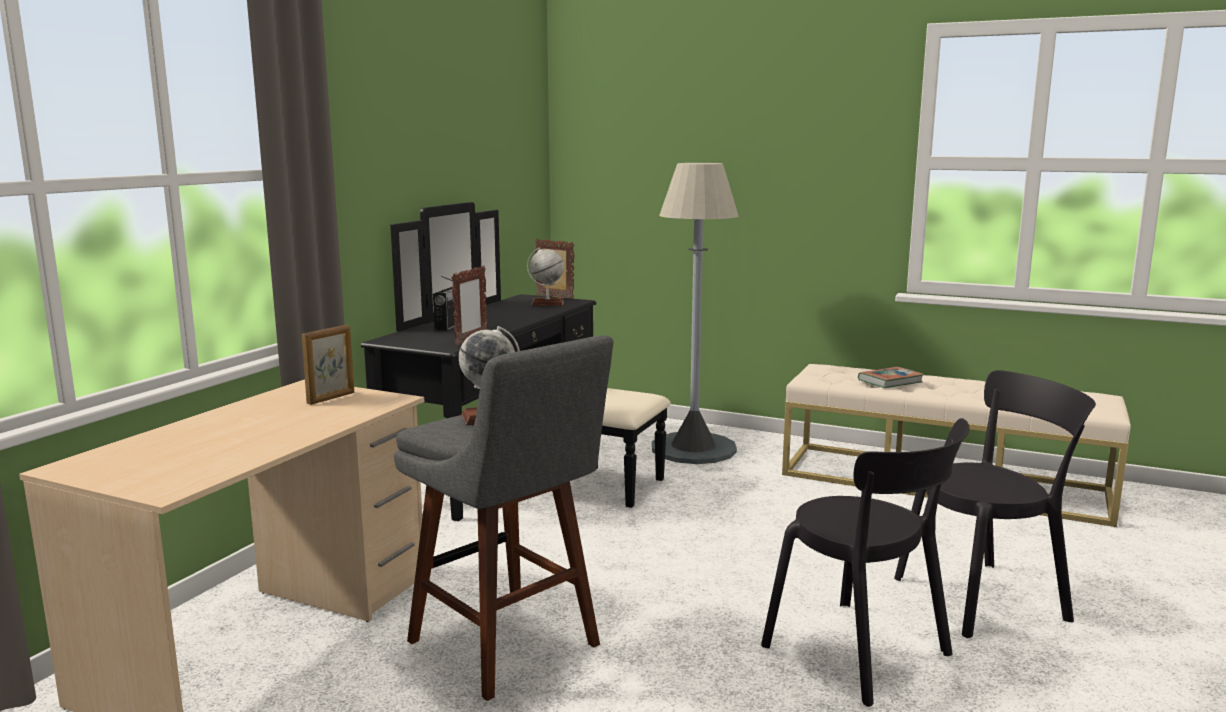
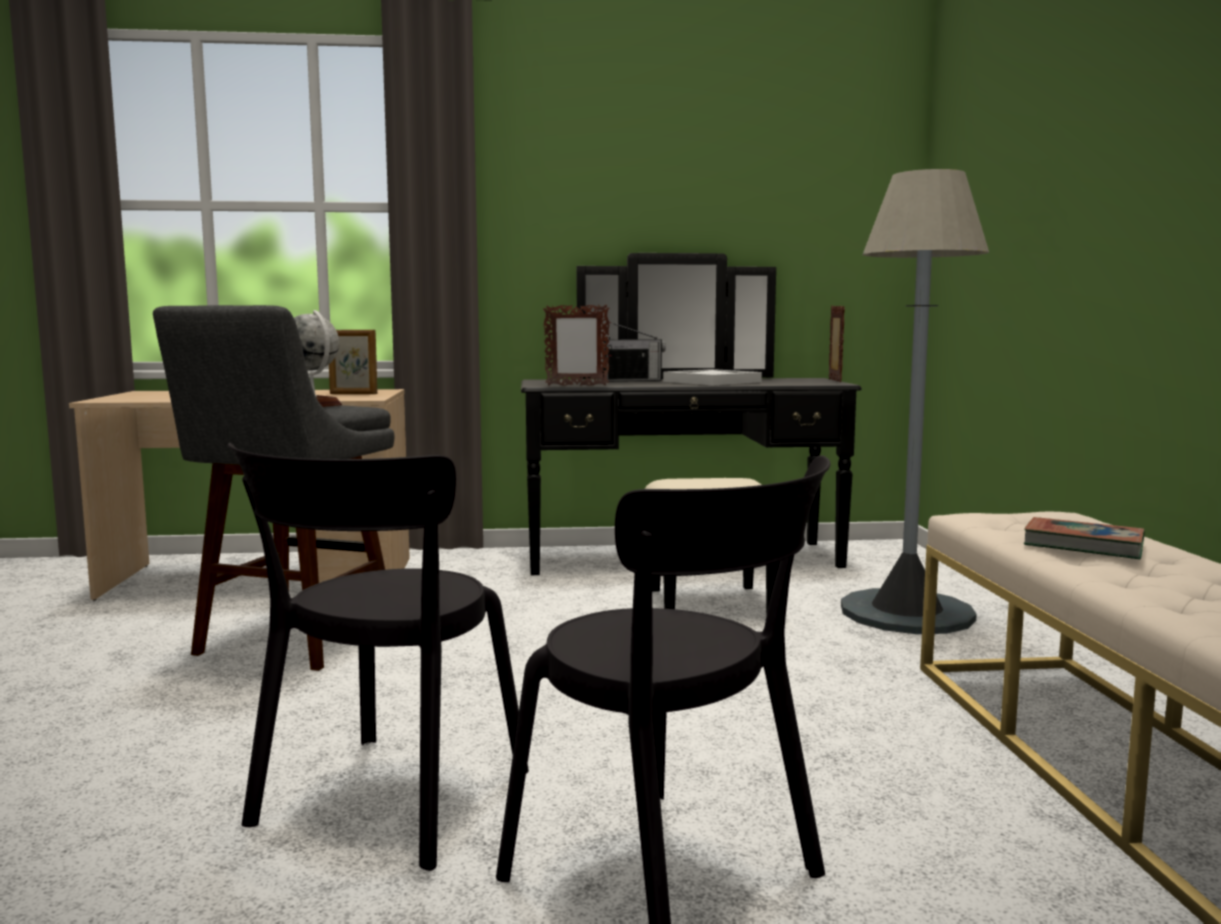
camera: 60 degrees right, 5 degrees down
globe [527,247,564,306] -> none
none -> white tray [663,369,762,385]

